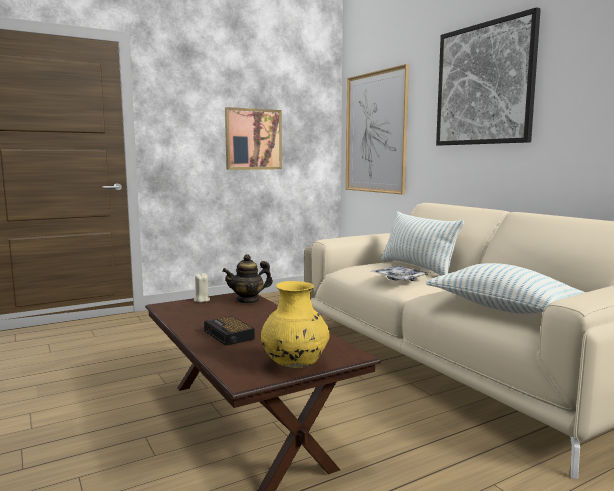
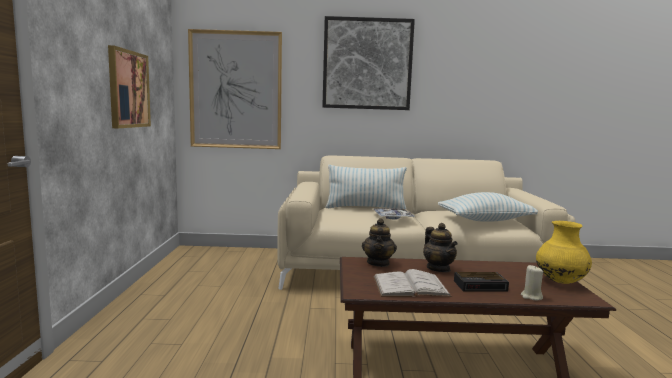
camera: 60 degrees left, 0 degrees up
beige candle [194,273,210,302] -> beige candle moved to [521,265,543,300]
none -> white book [373,269,452,297]
none -> teapot [423,223,458,272]

